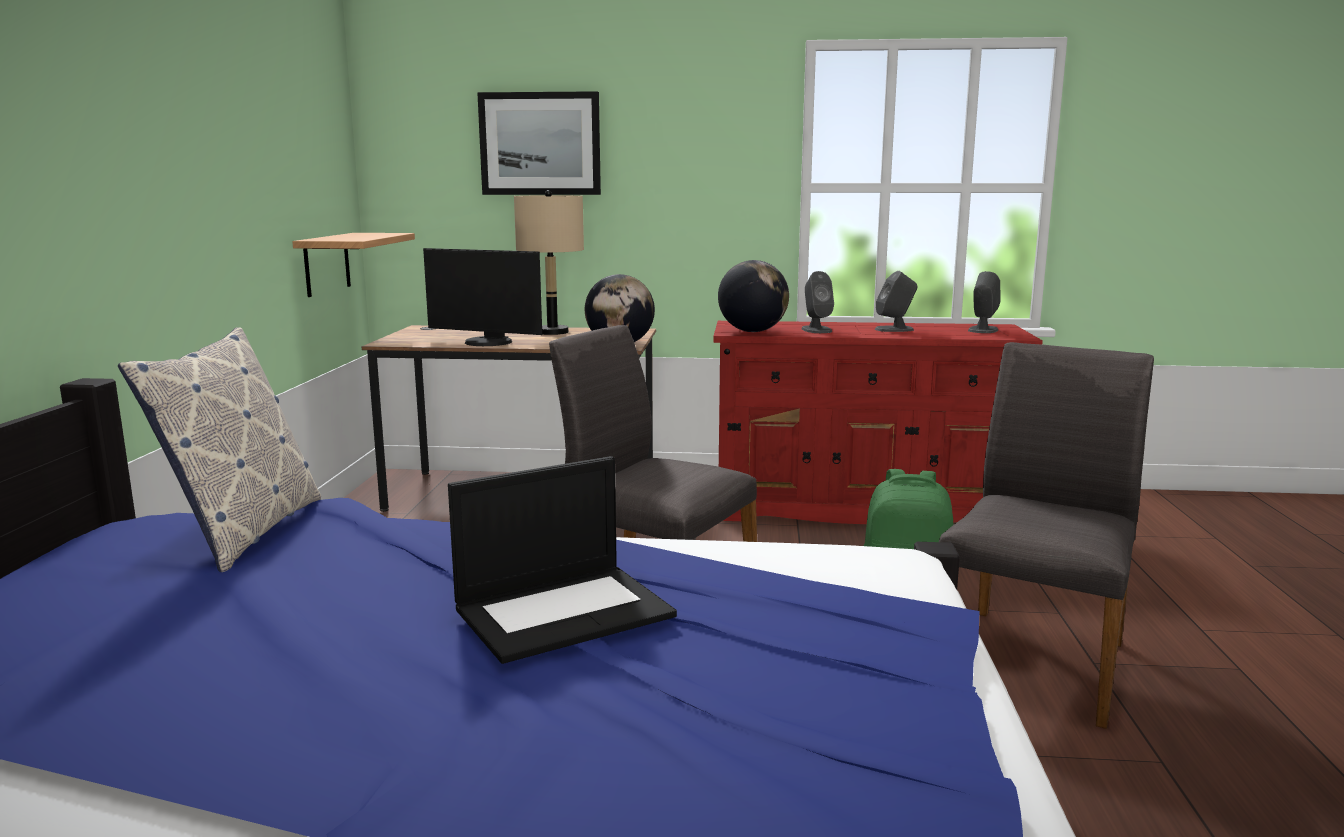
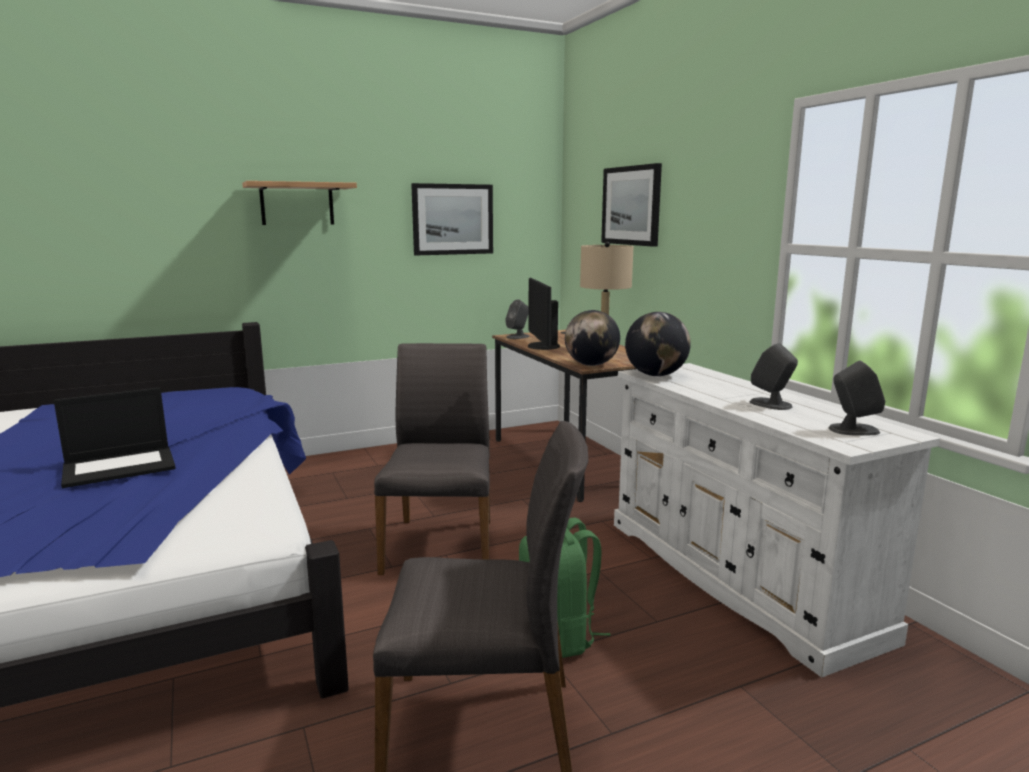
camera: 60 degrees right, 0 degrees up
pillow [118,327,321,572] -> none
shelf [292,233,415,297] -> shelf moved to [242,181,357,225]
laptop [448,456,677,664] -> laptop turned 60 degrees counterclockwise [54,388,176,488]
red dresser [713,321,1043,524] -> white dresser [614,363,940,678]
grey speaker [802,271,834,333] -> grey speaker moved to [505,299,530,339]
none -> picture [411,183,493,255]

